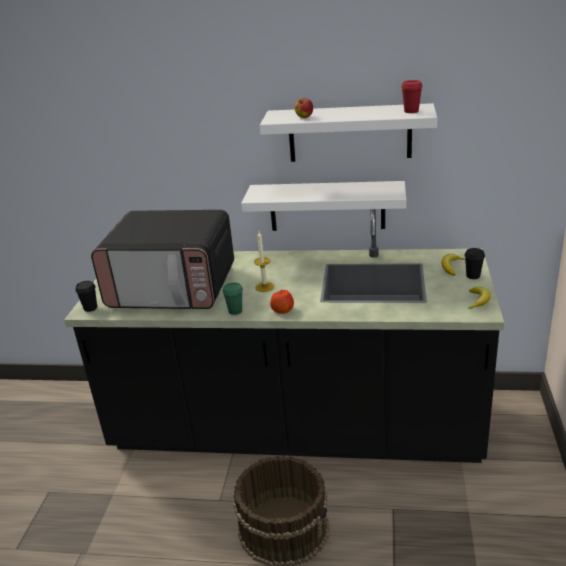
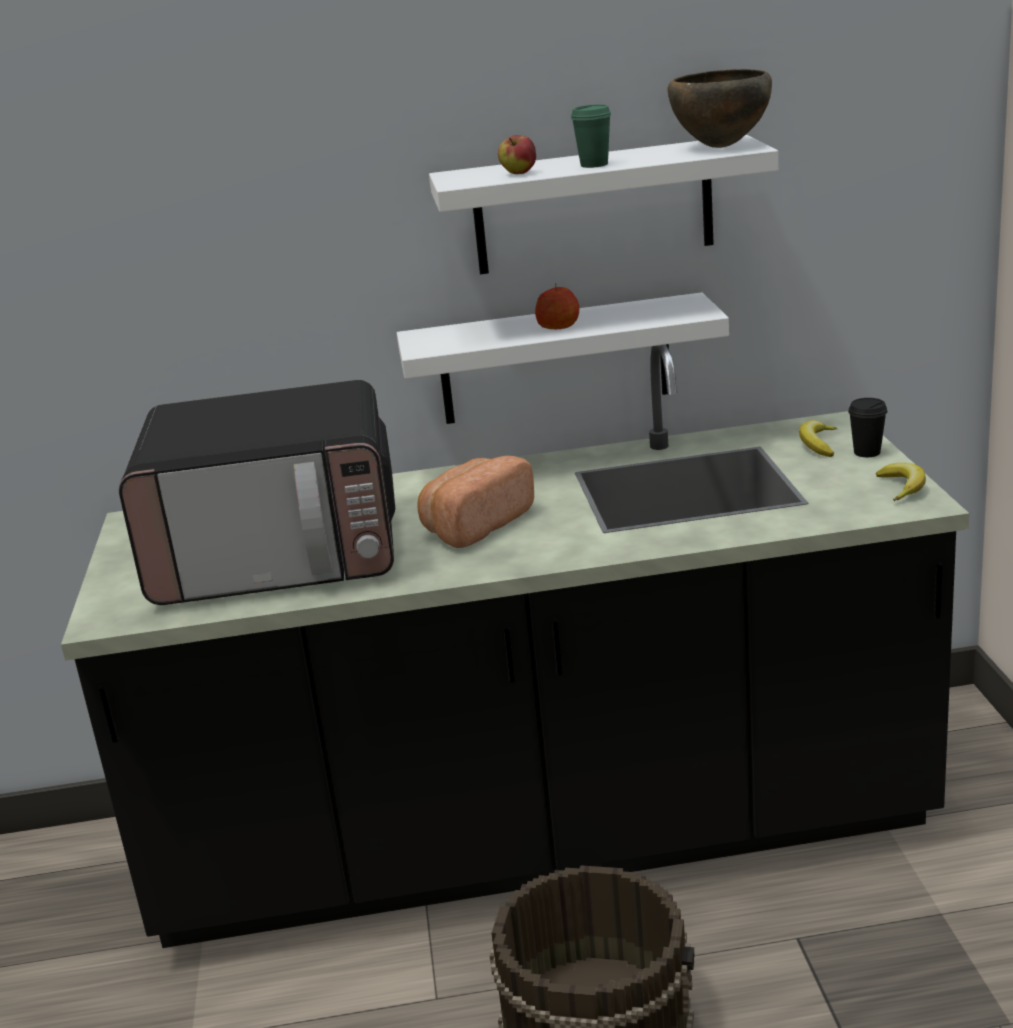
camera: 15 degrees left, 5 degrees down
black cup [75,281,97,312] -> none
green cup [222,282,243,315] -> green cup moved to [571,105,611,168]
candle [254,232,274,292] -> bread [417,456,534,548]
apple [270,290,294,314] -> apple moved to [535,283,579,329]
red cup [401,80,423,113] -> brown bowl [667,69,772,148]

